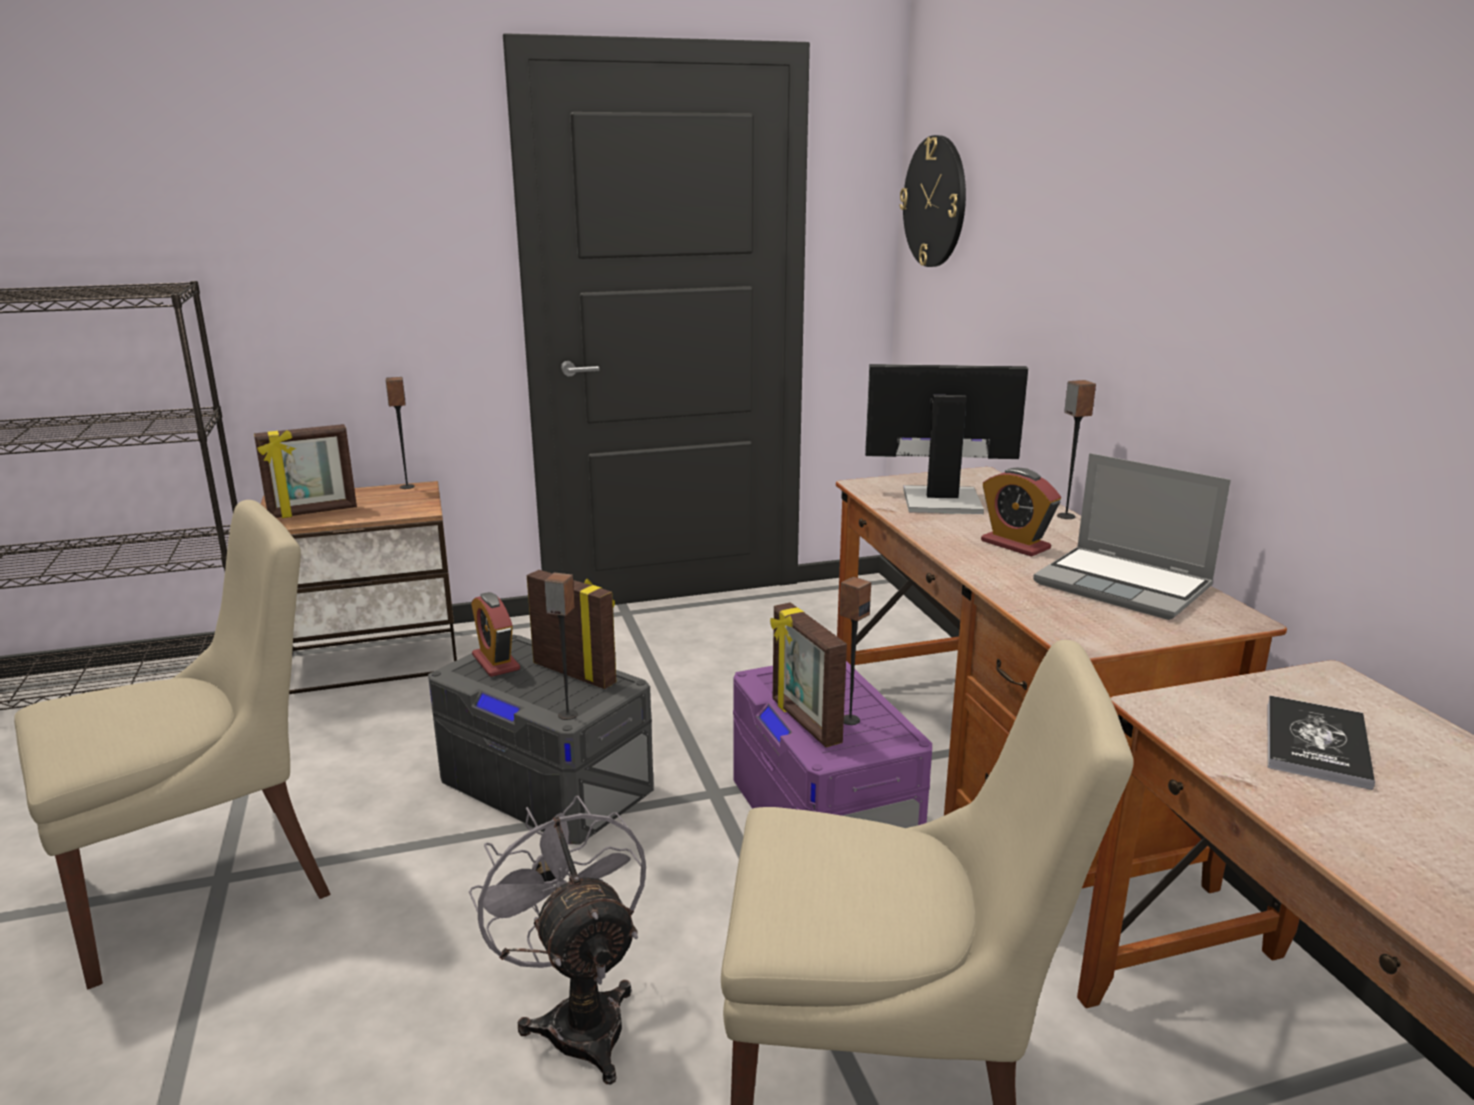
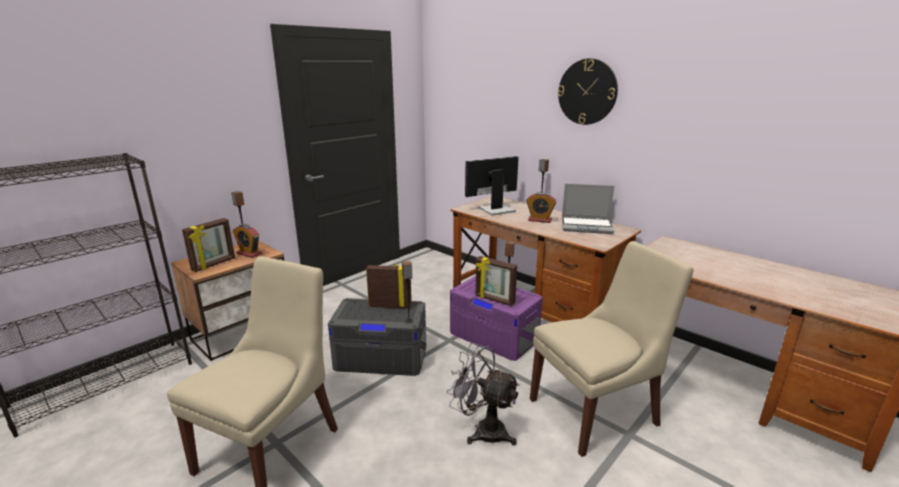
camera: 30 degrees left, 0 degrees up
alarm clock [471,592,520,677] -> alarm clock moved to [232,224,262,258]
wall clock [900,135,966,267] -> wall clock moved to [558,58,618,125]
book [1268,695,1375,790] -> none

